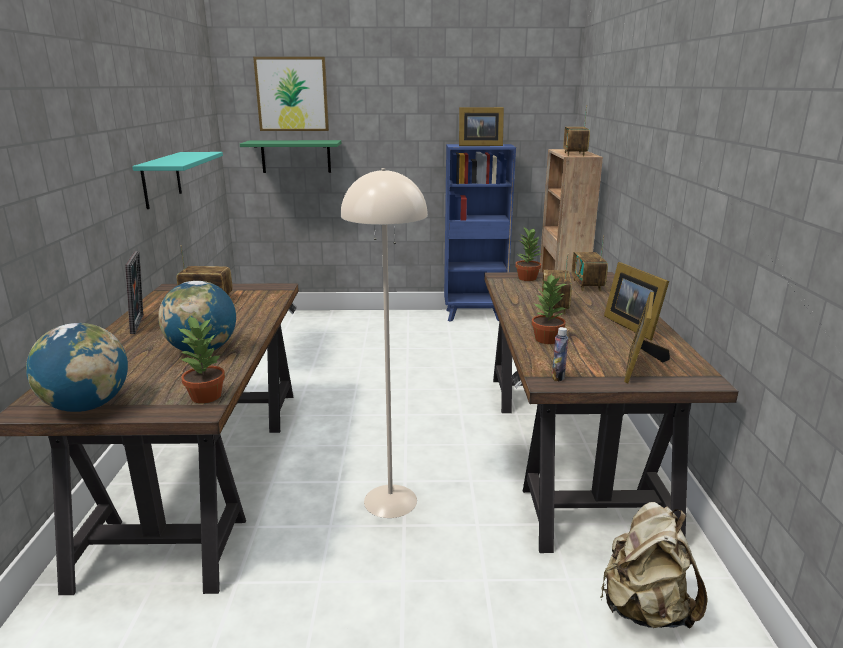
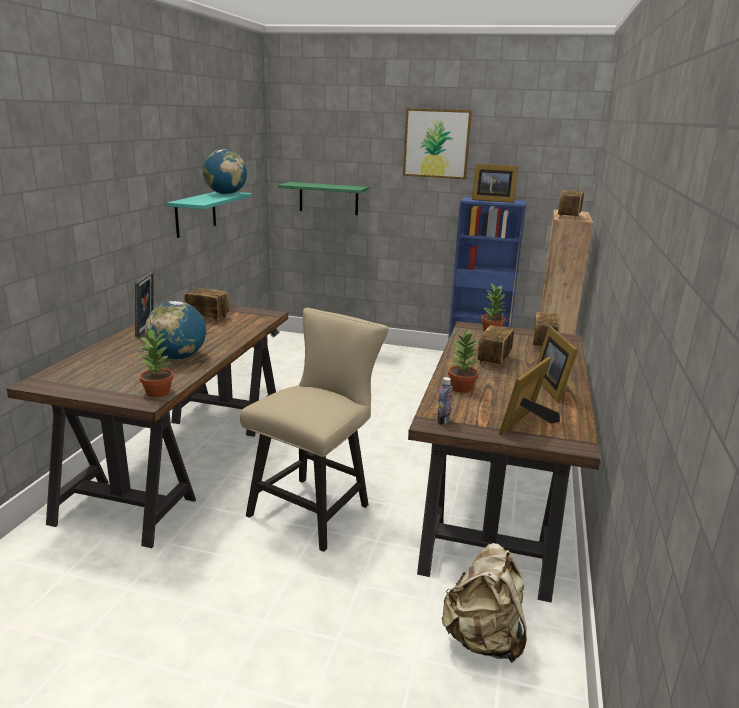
camera: 15 degrees right, 0 degrees up
globe [26,323,128,412] -> globe moved to [203,149,247,194]
picture [253,57,329,131] -> picture moved to [403,108,472,179]
beige floor lamp [341,168,428,518] -> beige chair [240,308,389,552]

